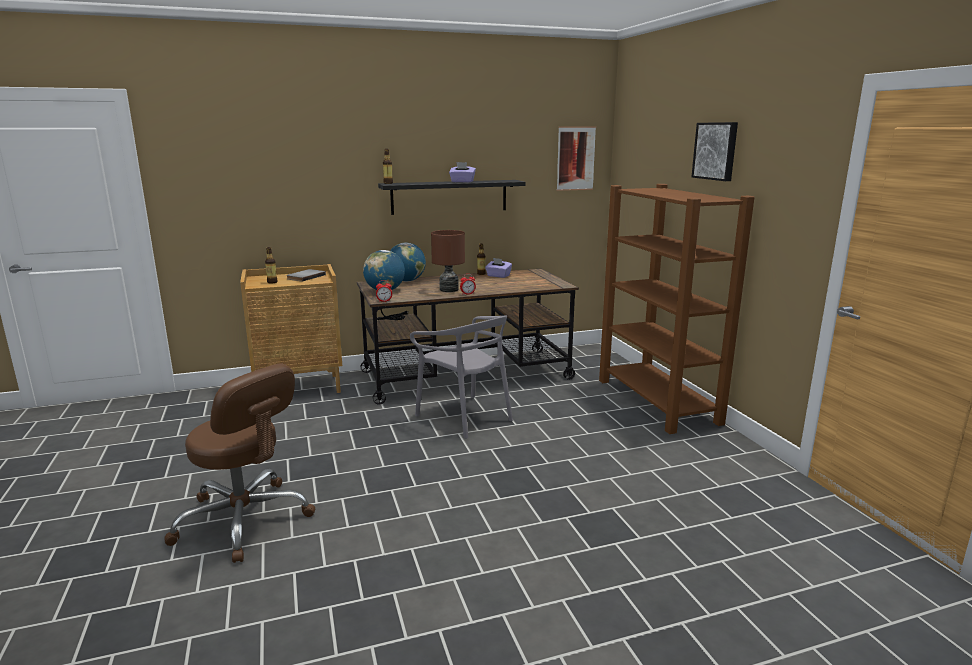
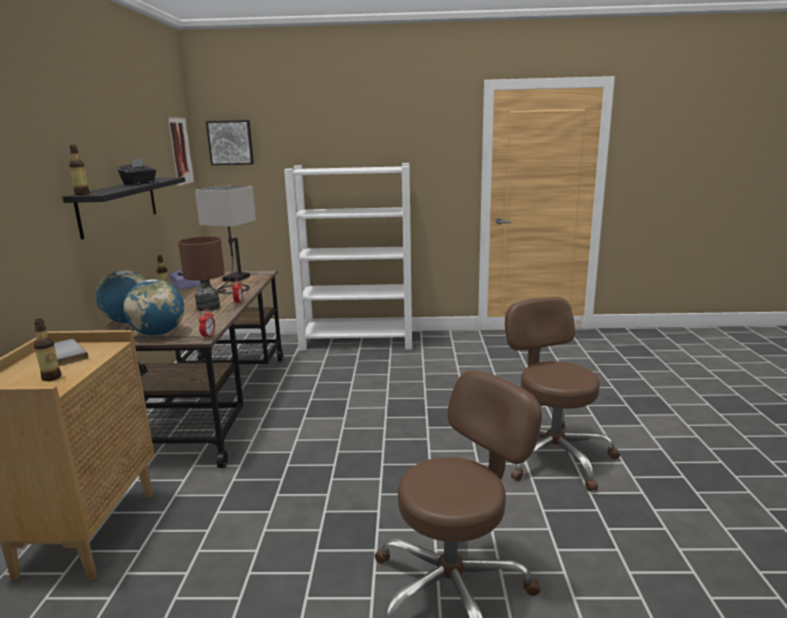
camera: 70 degrees left, 0 degrees up
grey chair [410,315,513,439] -> none
purple tissue box [449,162,476,183] -> black tissue box [118,158,156,185]
brown bookcase [599,184,755,434] -> white bookcase [284,163,412,351]
picture [691,122,738,181] -> picture moved to [206,120,254,165]
none -> table lamp [195,186,256,294]
none -> brown office chair [505,297,620,491]

